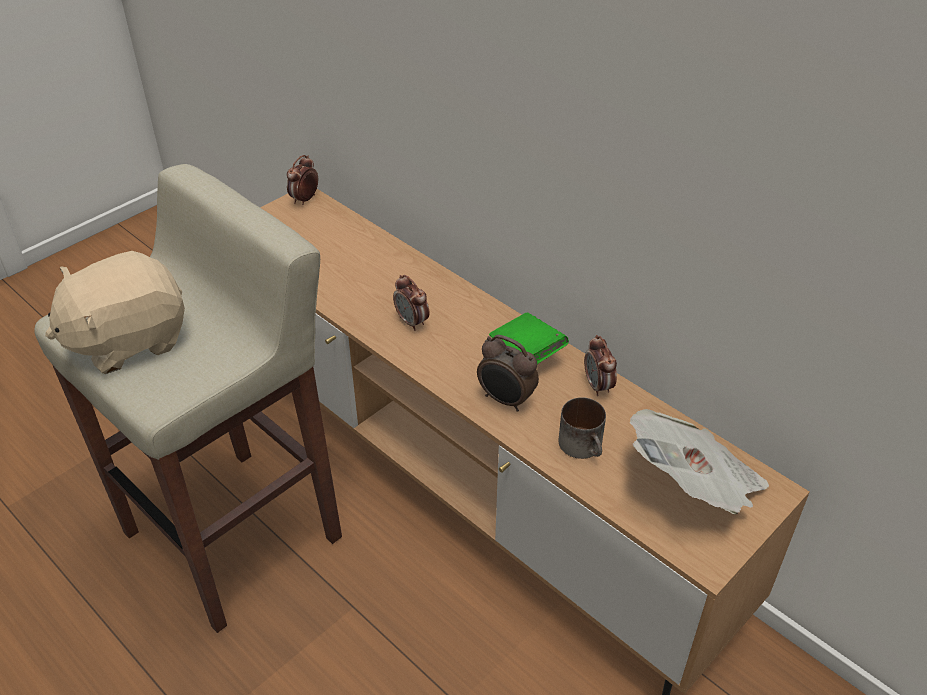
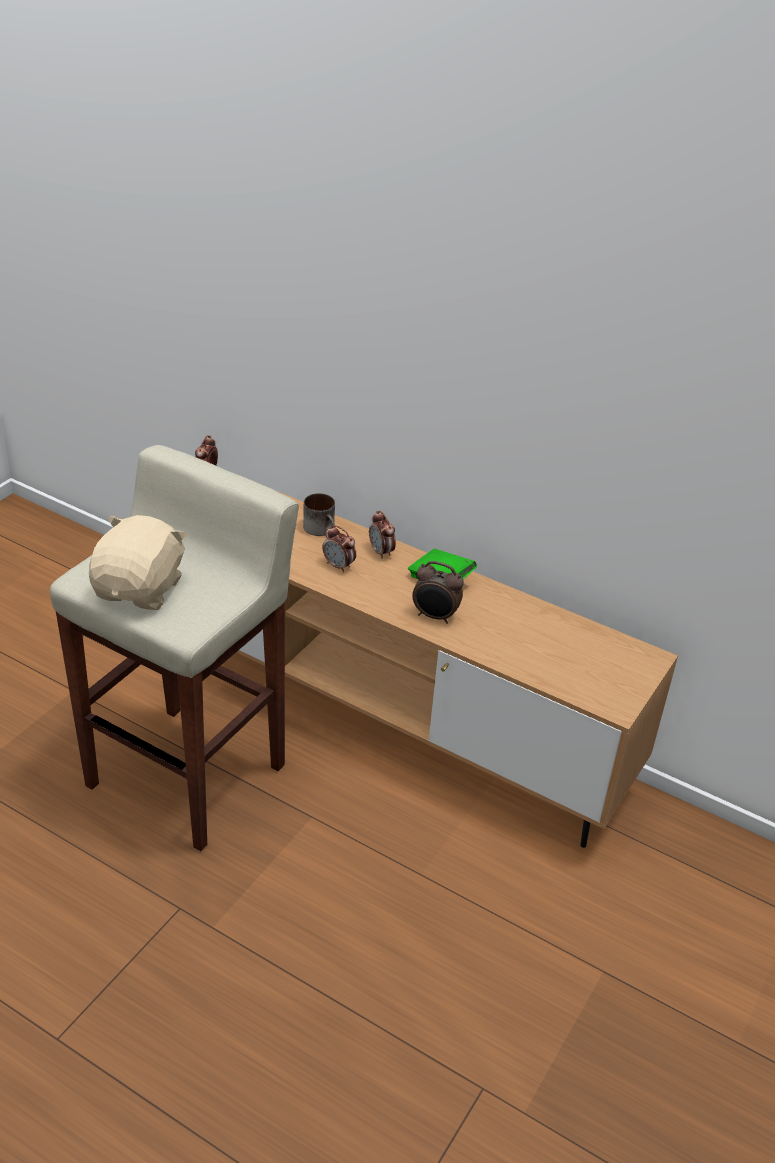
camera: 15 degrees left, 5 degrees down
beige plush toy [45,251,185,374] -> beige plush toy turned 150 degrees clockwise [89,515,187,610]
mug [558,397,606,459] -> mug moved to [303,493,335,536]
alarm clock [584,335,617,396] -> alarm clock moved to [369,511,396,559]
newspaper [630,409,769,514] -> none

